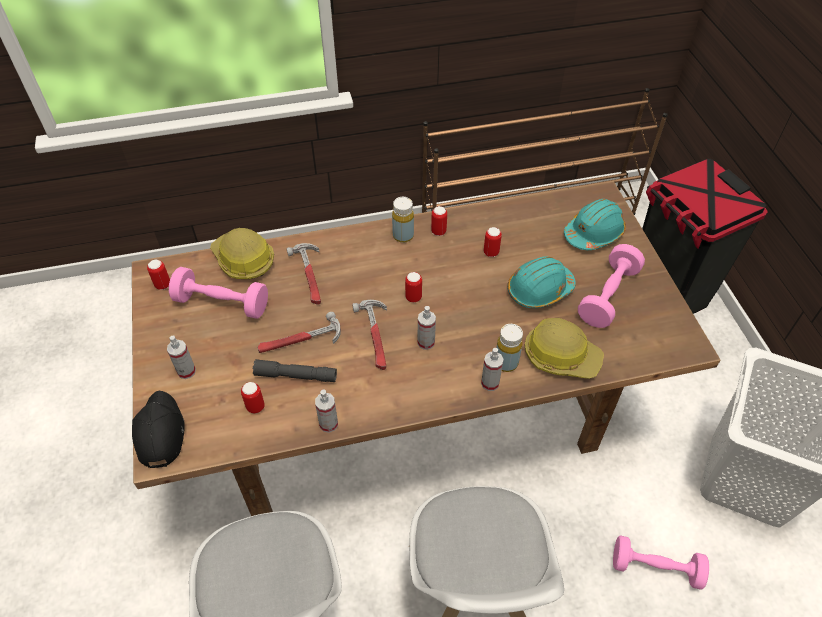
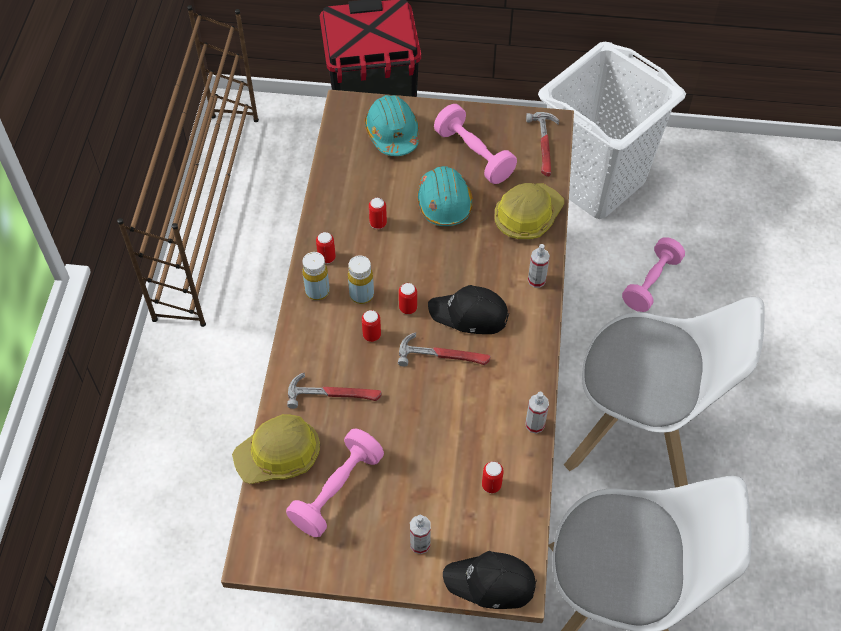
camera: 70 degrees left, 5 degrees up
can [147,259,170,290] -> can moved to [362,310,381,342]
grey flashlight [253,359,337,382] -> none
hammer [258,312,341,353] -> hammer moved to [526,112,559,177]
spray bottle [417,306,436,350] -> black cap [428,285,509,334]
yellow bottle [496,324,523,372] -> yellow bottle moved to [348,255,374,304]

